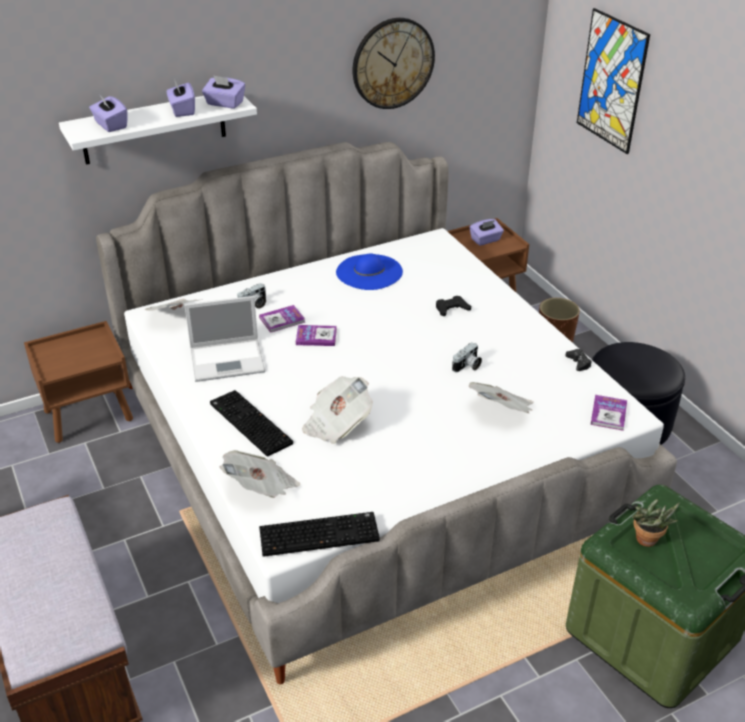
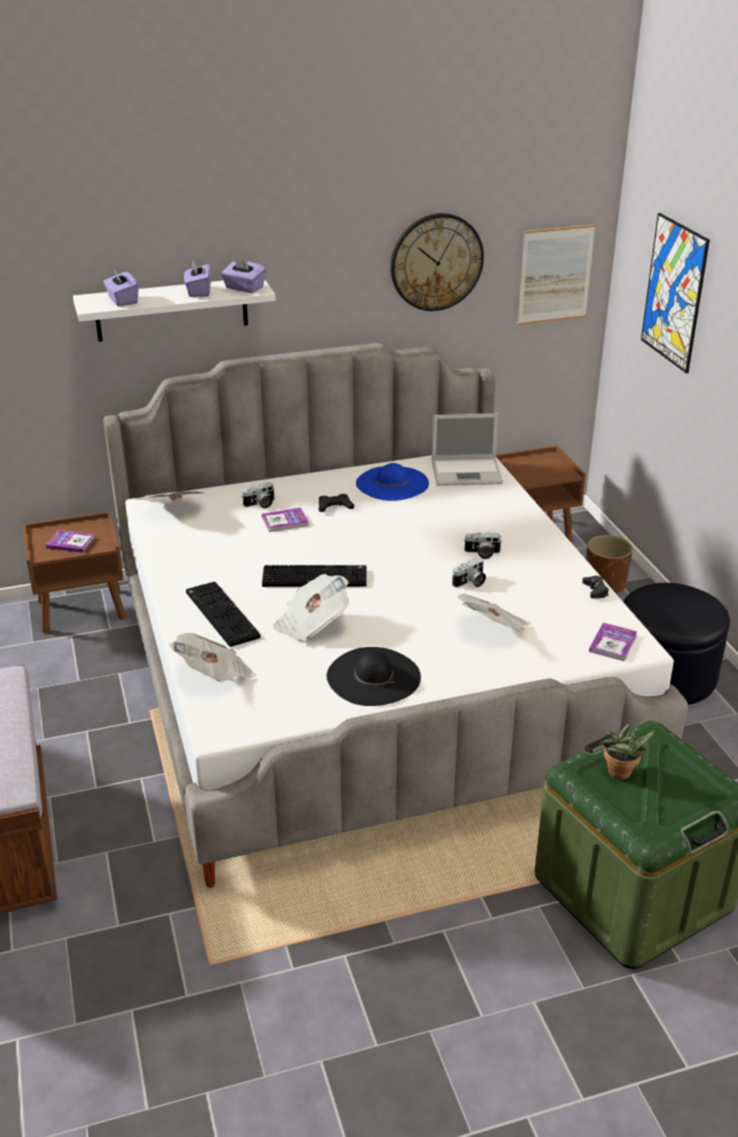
camera: 10 degrees right, 5 degrees down
laptop [185,296,265,382] -> laptop moved to [432,413,503,486]
keyboard [259,512,380,557] -> keyboard moved to [262,565,367,587]
book [296,325,337,346] -> book moved to [46,530,95,553]
black game controller [436,296,471,316] -> black game controller moved to [319,494,354,512]
purple tissue box [469,219,504,246] -> none
none -> black hat [327,647,421,706]
none -> camera [464,532,501,559]
none -> picture [518,224,596,325]

